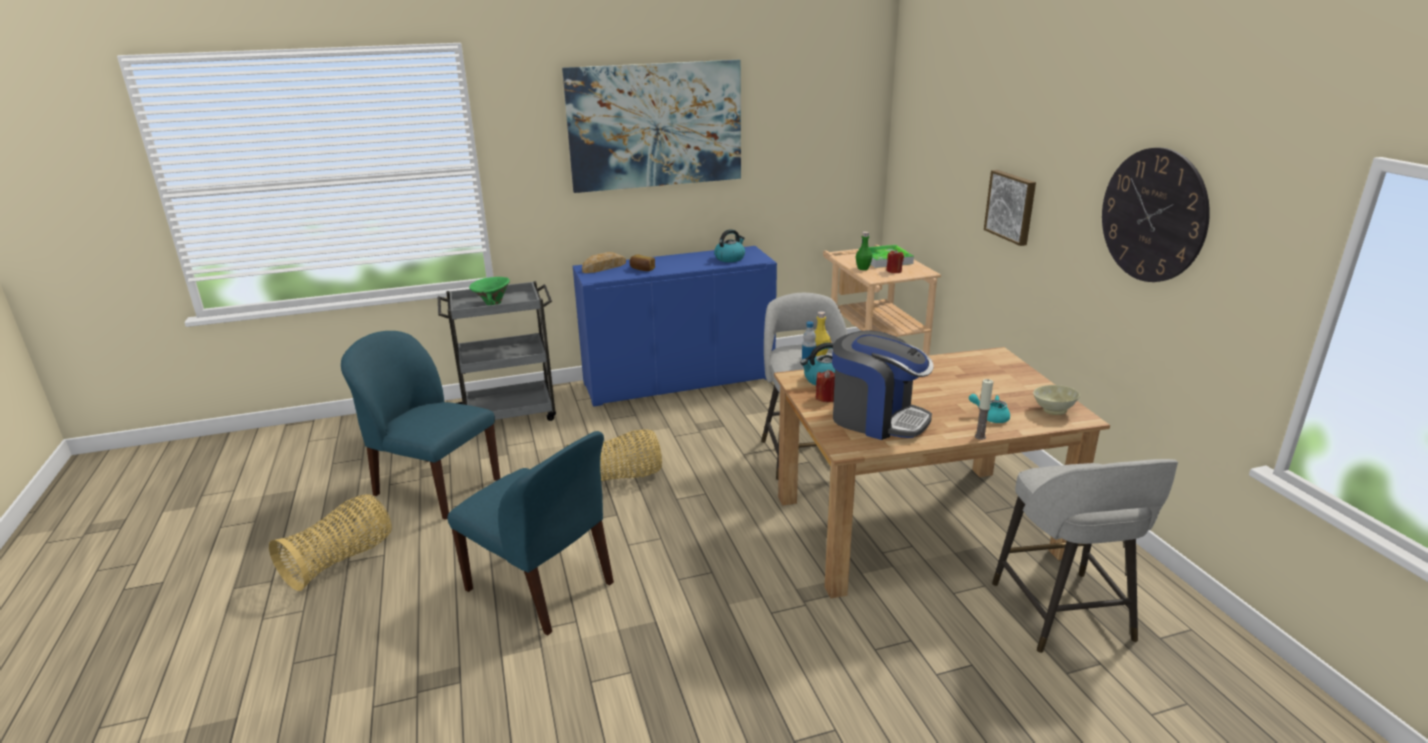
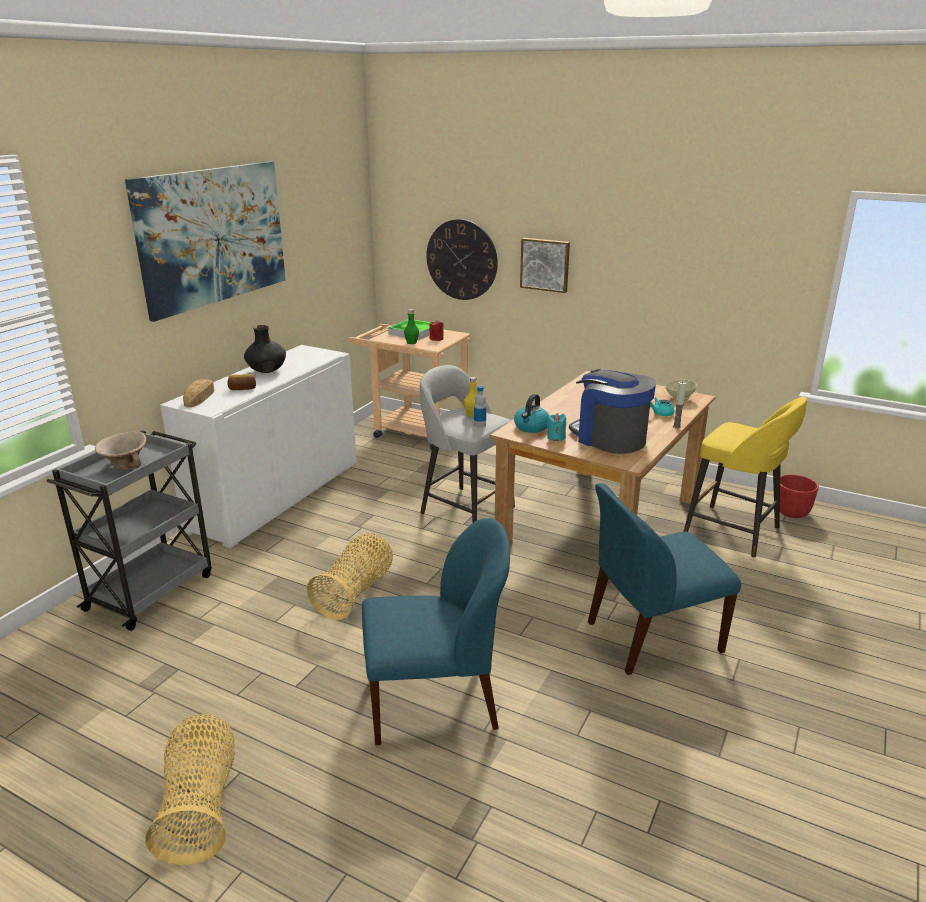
camera: 45 degrees left, 0 degrees up
blue chair [341,331,500,520] -> blue chair moved to [588,483,741,675]
green bowl [469,277,510,305] -> beige bowl [95,432,146,469]
blue cabinet [573,246,777,407] -> white cabinet [160,345,357,548]
kettle [714,229,745,262] -> none
red candle [816,369,835,402] -> turquoise candle [547,413,566,441]
coffee machine [832,330,934,440] -> coffee machine turned 120 degrees counterclockwise [569,369,656,454]
grey stool [992,459,1178,653] -> yellow stool [683,397,807,558]
wall clock [1102,148,1210,282] -> wall clock moved to [426,219,498,300]
none -> black vase [244,325,286,373]
none -> red planter [780,474,819,518]

